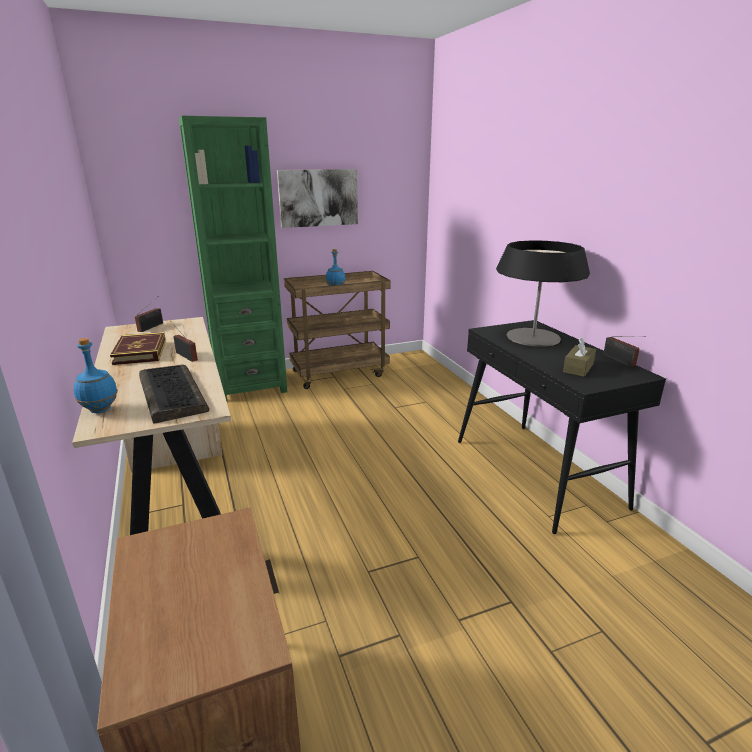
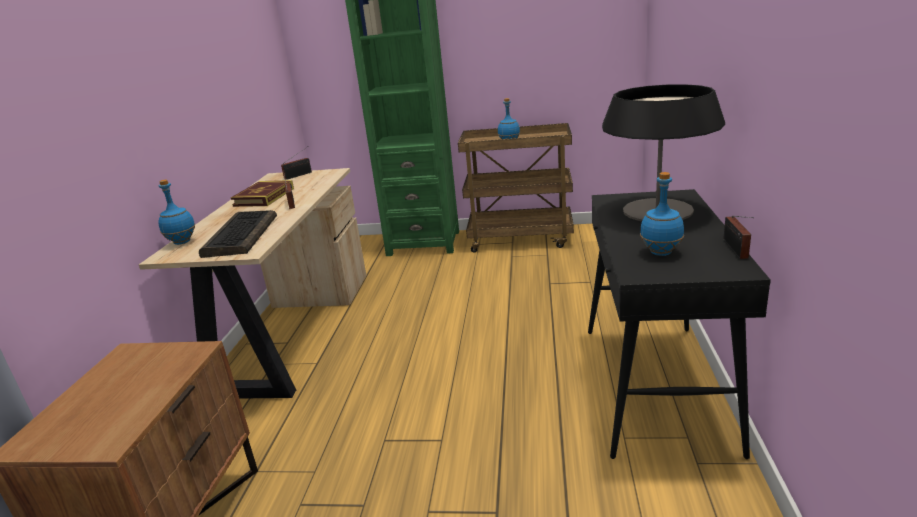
camera: 30 degrees right, 0 degrees up
picture [277,169,358,228] -> none
brown tissue box [563,337,596,377] -> blue bottle [640,172,684,256]

